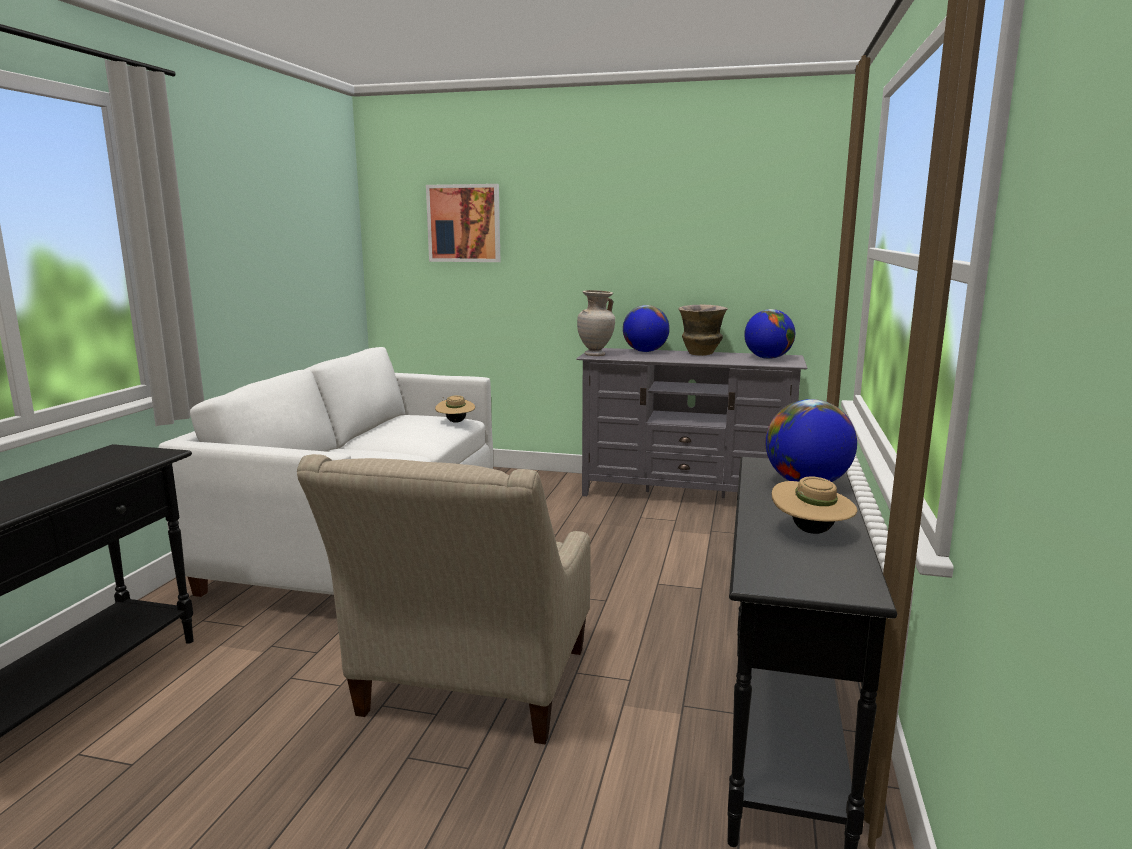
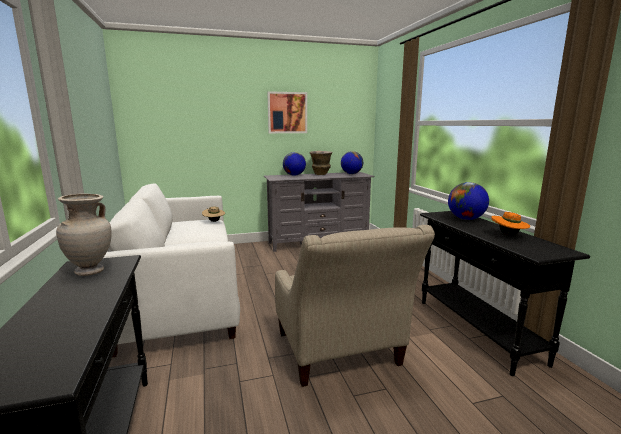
camera: 30 degrees left, 0 degrees up
picture [426,184,500,262] -> picture moved to [267,91,307,133]
beige vase [577,290,615,356] -> beige vase moved to [56,194,112,276]
beige hat [772,477,857,534] -> orange hat [491,212,530,236]

